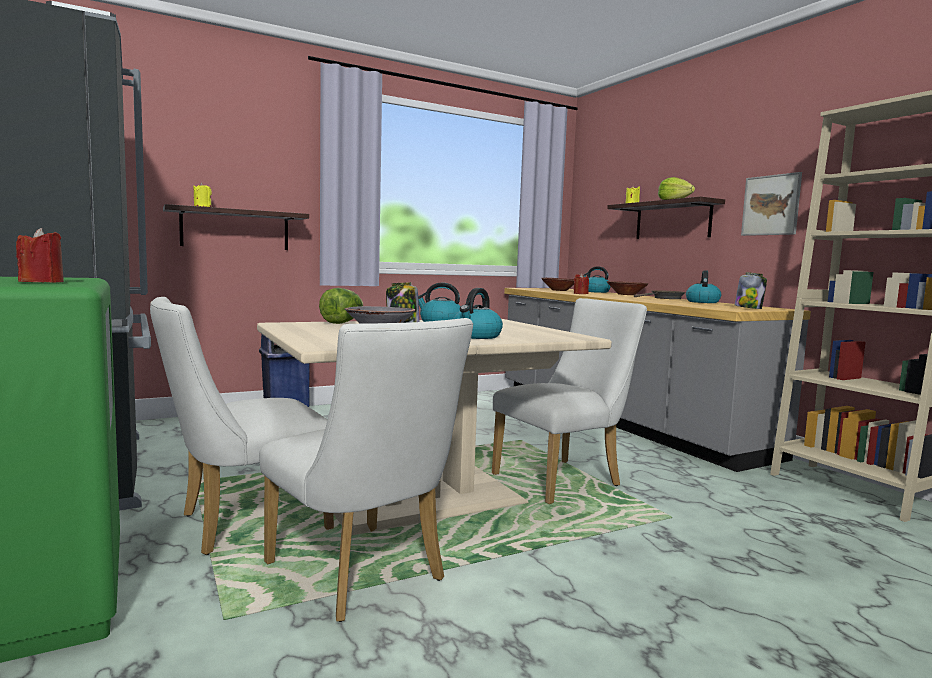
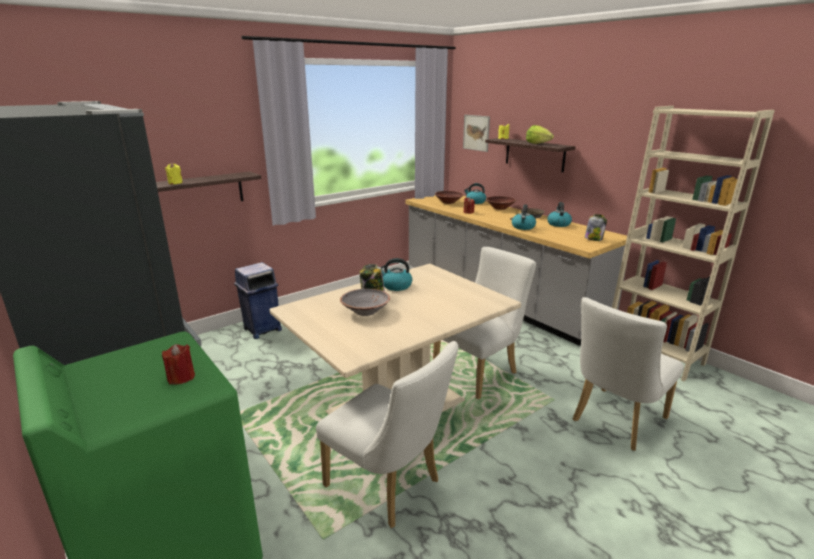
camera: 10 degrees left, 15 degrees up
white chair [150,297,334,555] -> white chair moved to [572,297,684,451]
lettuce [319,288,363,324] -> none
kettle [453,288,503,339] -> kettle moved to [512,205,536,230]
picture [741,172,802,236] -> picture moved to [463,115,490,152]

